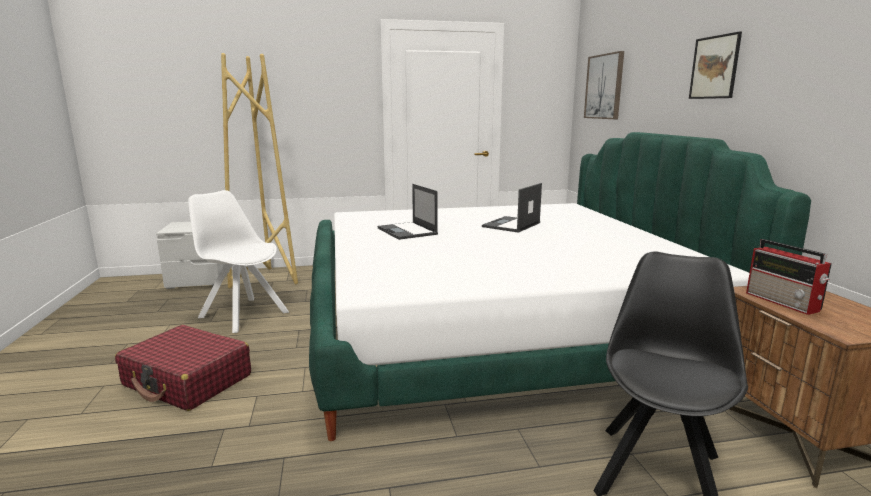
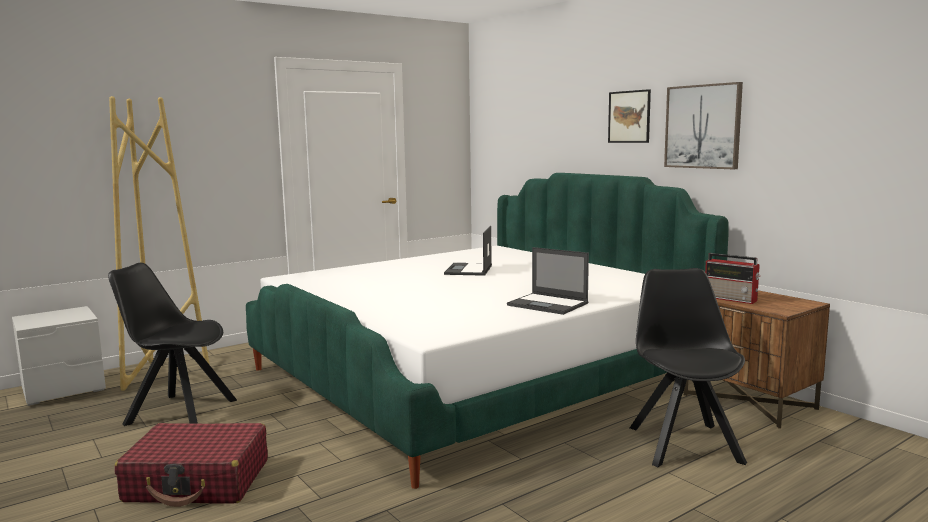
camera: 25 degrees left, 5 degrees down
white chair [188,190,289,333] -> black chair [108,263,237,426]
laptop [378,184,438,240] -> laptop moved to [507,247,589,315]
picture [584,51,624,119] -> picture moved to [664,82,743,169]

